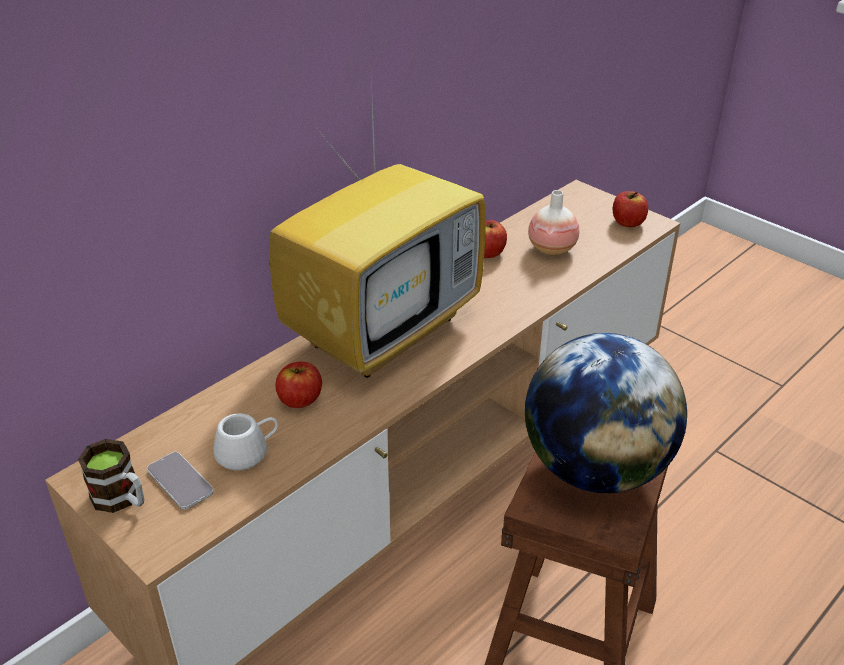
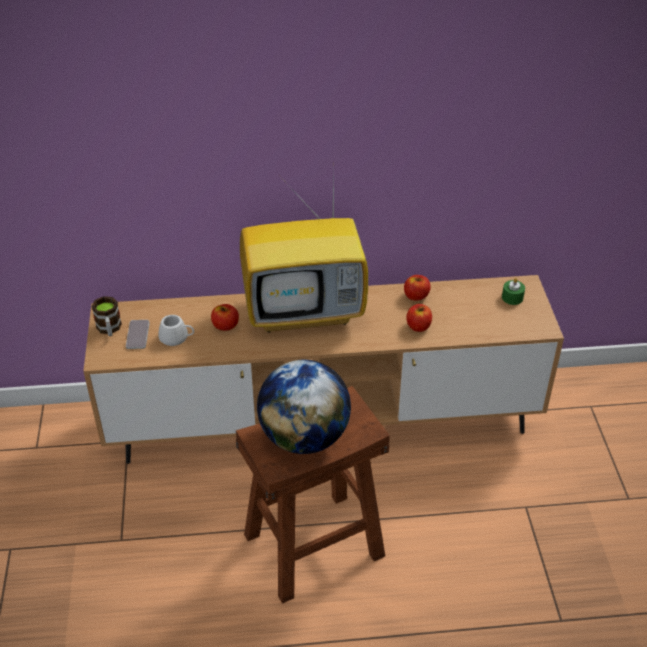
camera: 40 degrees right, 5 degrees up
vase [528,190,579,256] -> none
apple [613,191,648,228] -> apple moved to [406,304,432,332]
none -> green candle [502,278,525,305]

